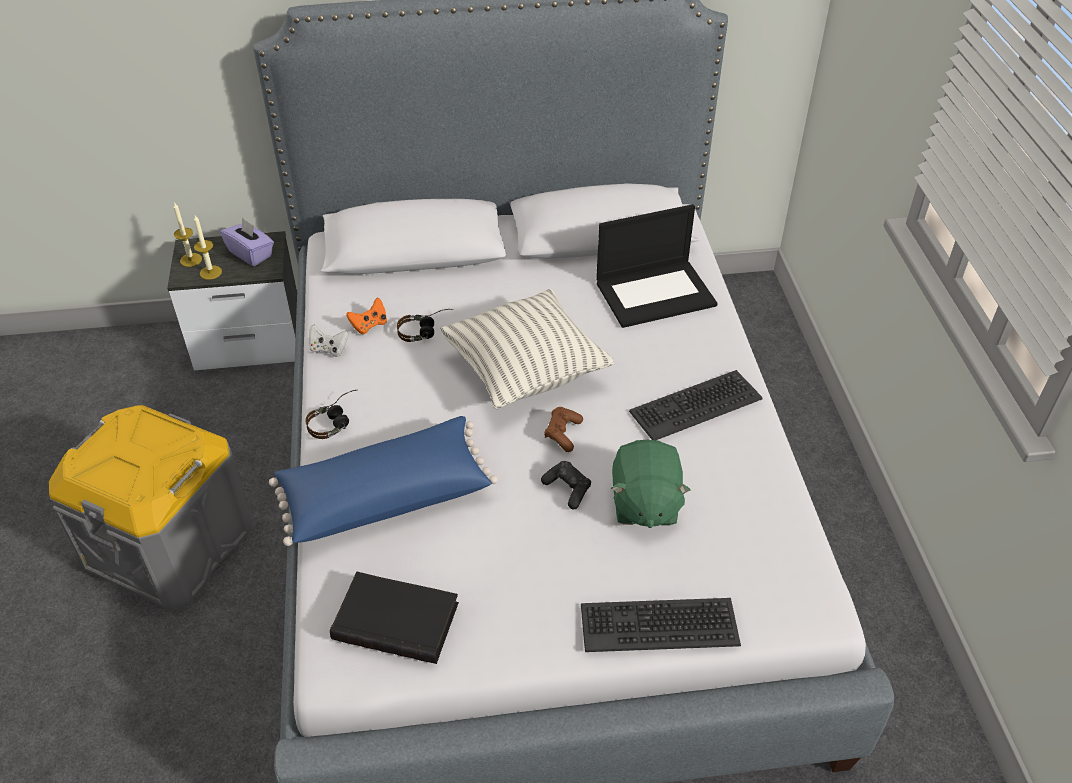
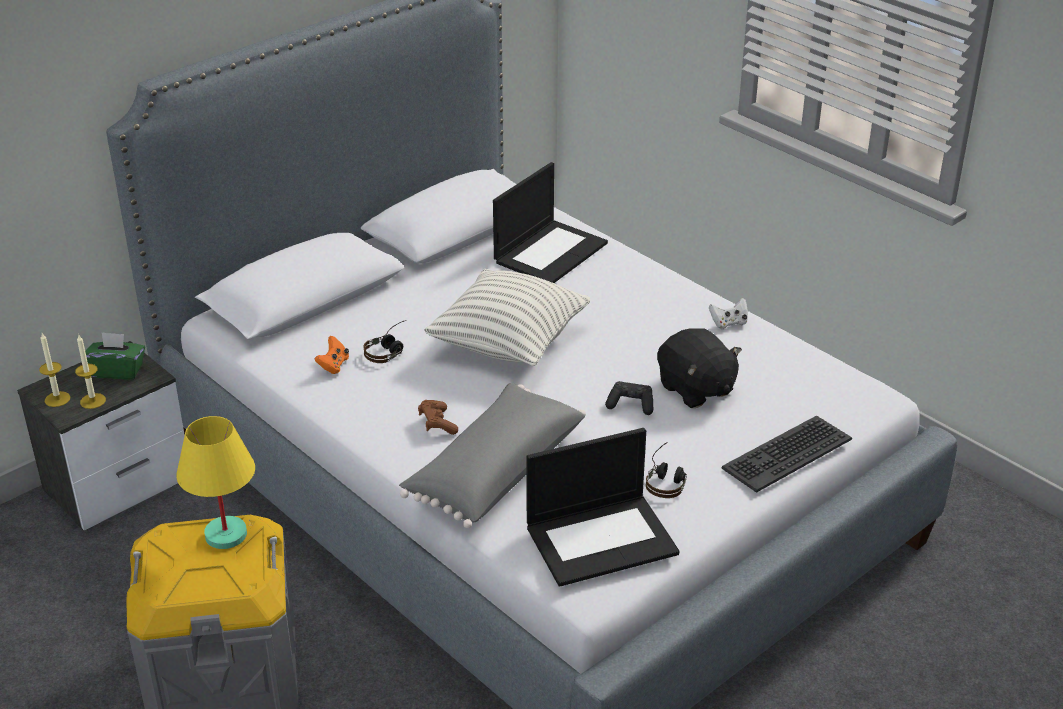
camera: 35 degrees left, 10 degrees down
purple tissue box [220,217,274,266] -> green tissue box [85,332,145,380]
blue pillow [269,416,498,546] -> grey pillow [399,383,586,528]
headphones [306,390,357,439] -> headphones moved to [646,442,687,498]
white game controller [309,324,349,357] -> white game controller moved to [709,298,748,329]
black book [330,571,459,664] -> laptop [526,428,679,587]
brown game controller [544,407,583,452] -> brown game controller moved to [418,400,458,435]
green plush toy [611,440,691,528] -> black plush toy [657,328,742,408]
keyboard [629,370,763,440] -> none
none -> yellow table lamp [176,416,255,549]

